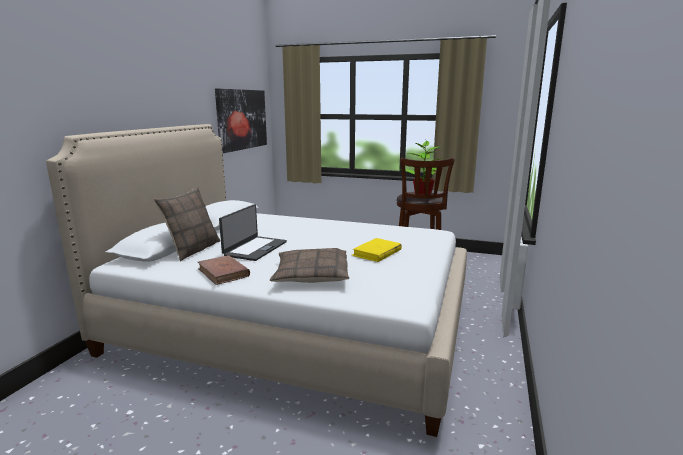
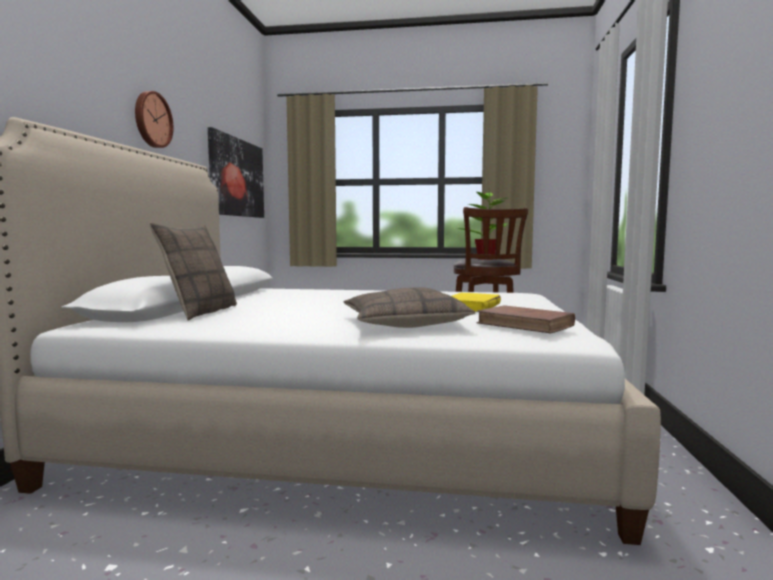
camera: 10 degrees left, 10 degrees down
brown book [198,255,250,285] -> brown book moved to [476,305,575,333]
laptop [219,204,287,261] -> none
none -> wall clock [135,91,174,148]

